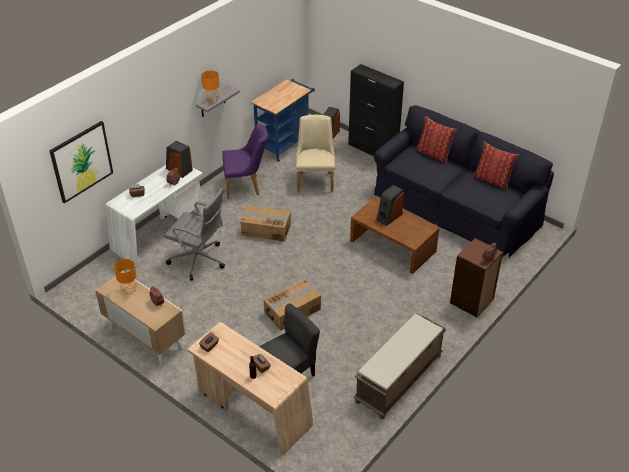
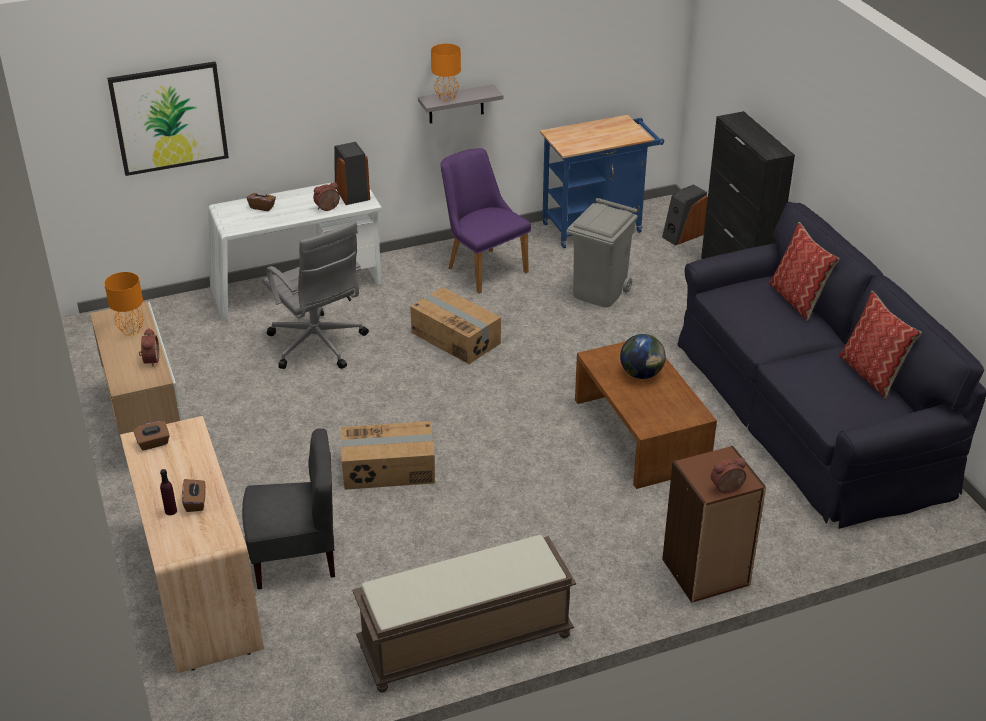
camera: 30 degrees right, 5 degrees down
purple chair [222,124,268,199] -> purple chair turned 150 degrees counterclockwise [440,148,531,294]
beige chair [296,115,335,192] -> grey trash can [567,198,638,307]
speaker [376,185,404,226] -> globe [620,334,666,379]

